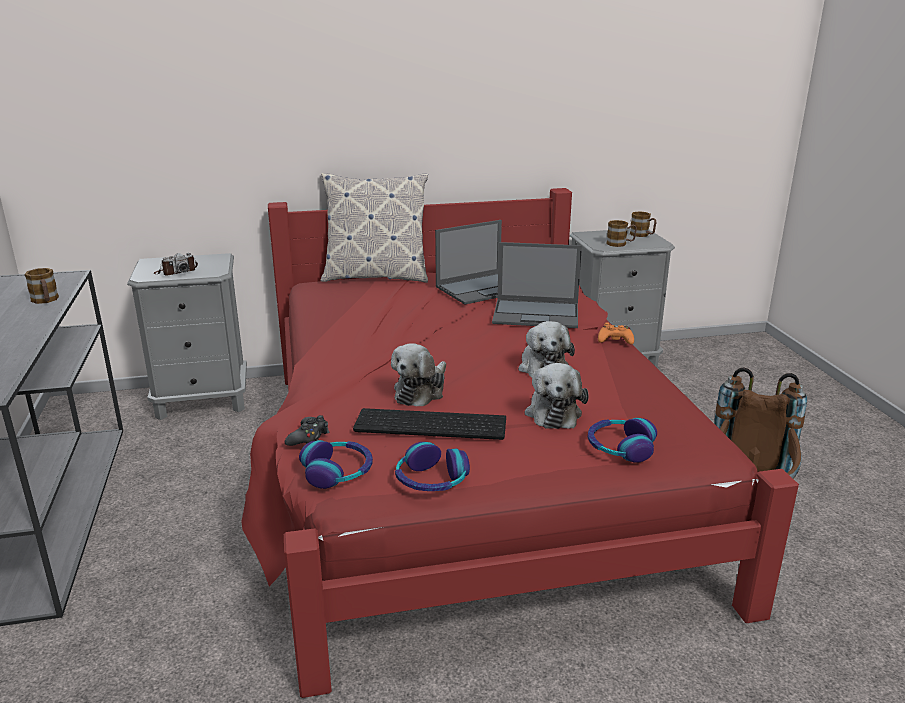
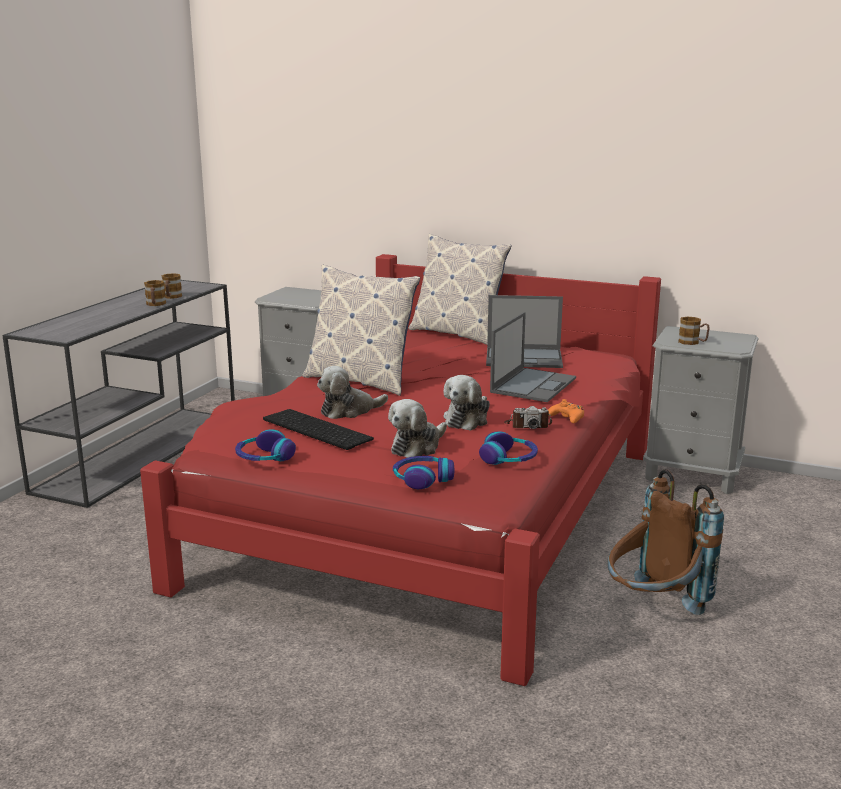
camera: 35 degrees right, 5 degrees down
camera [154,253,198,276] -> camera moved to [504,406,552,429]
black game controller [285,415,330,446] -> none
headphones [299,440,373,489] -> headphones moved to [479,431,538,465]
laptop [492,242,582,328] -> laptop turned 105 degrees counterclockwise [490,312,576,402]
mug [630,211,656,237] -> mug moved to [144,280,166,306]
none -> pillow [302,265,420,396]

